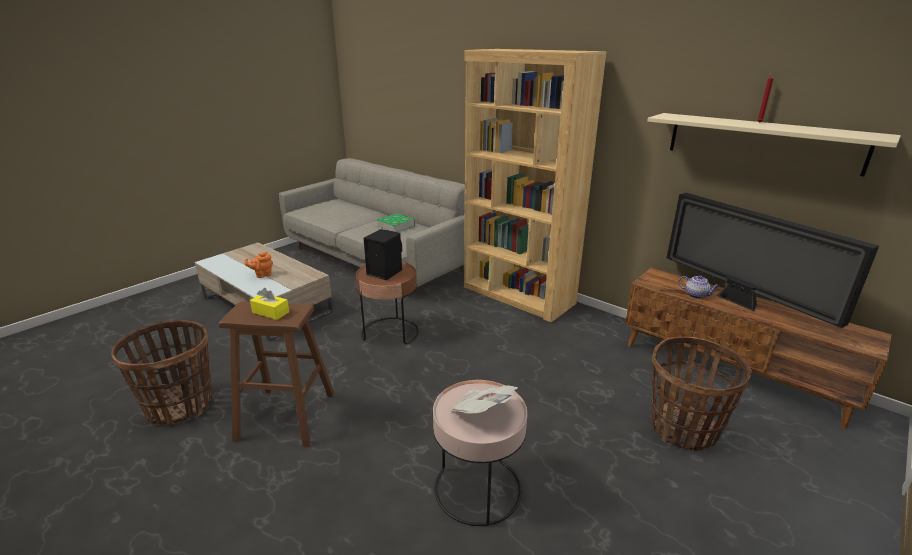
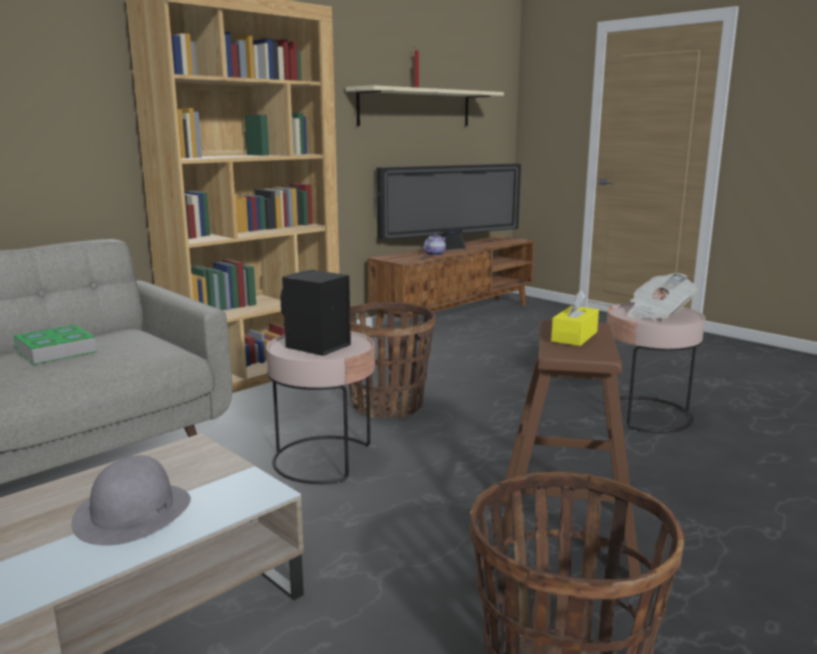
camera: 85 degrees left, 10 degrees down
orange teapot [245,252,273,278] -> grey hat [71,455,191,546]
brown side table [356,262,419,344] -> pink side table [266,331,375,484]
basket [651,337,752,451] -> basket moved to [349,302,436,419]

